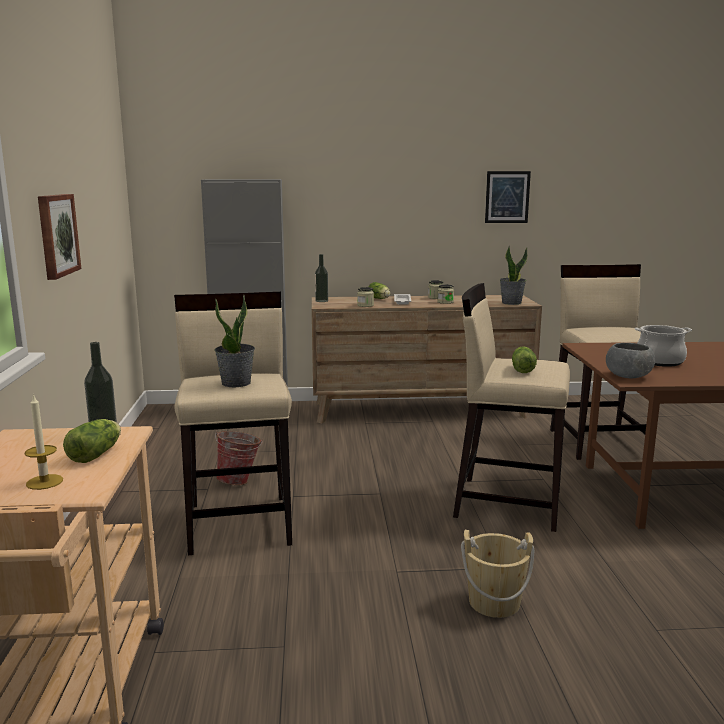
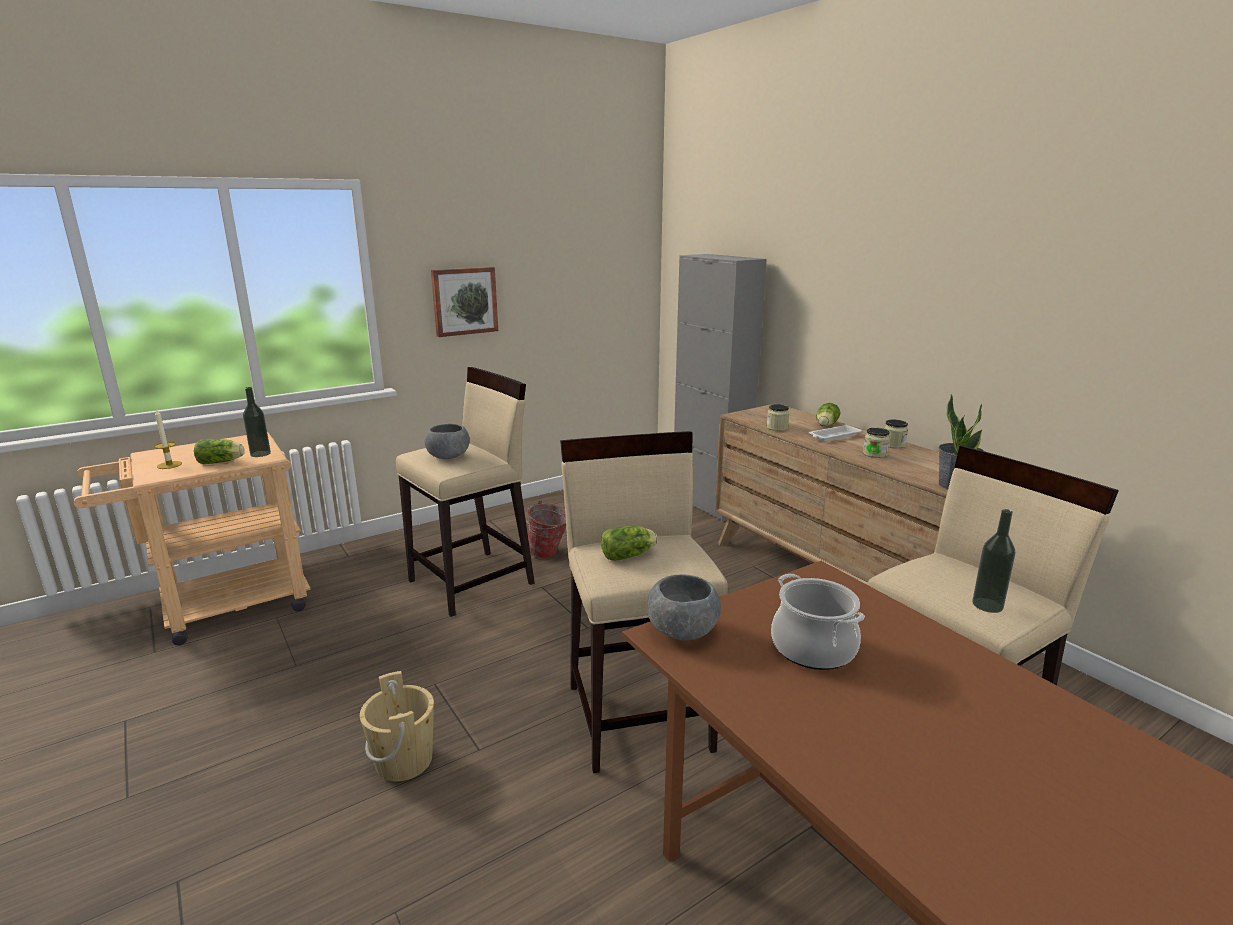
camera: 60 degrees right, 5 degrees up
potted plant [215,295,255,387] -> grey bowl [424,424,470,459]
bottle [315,254,328,302] -> bottle moved to [972,509,1015,613]
picture [485,171,531,223] -> none

